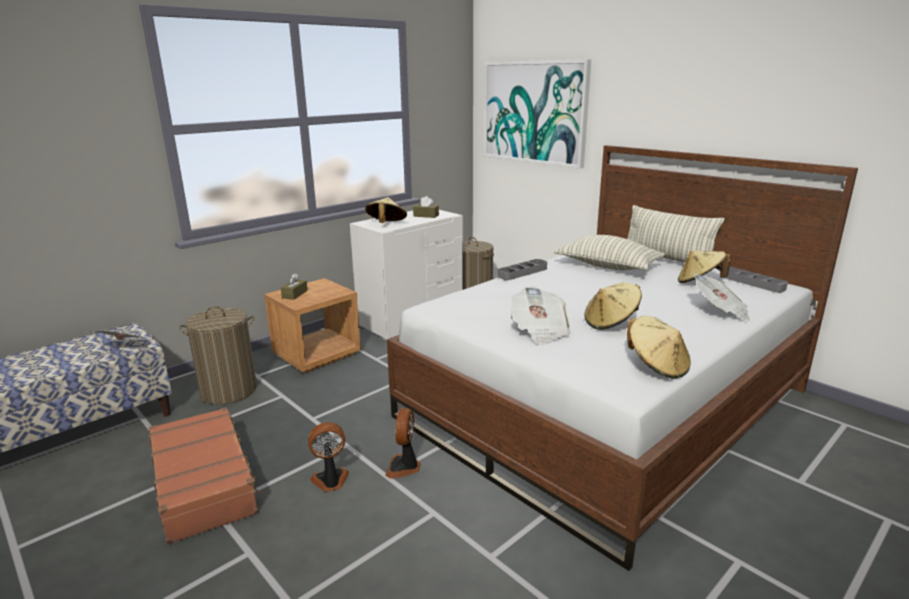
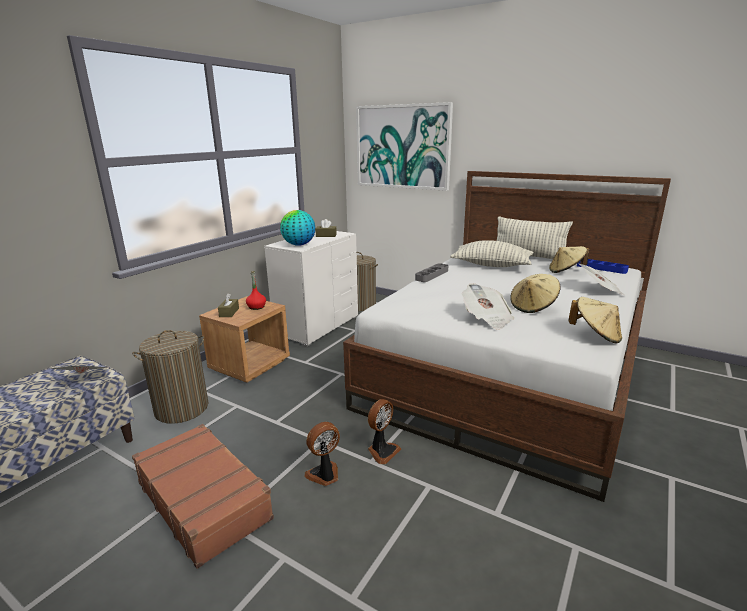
camera: 15 degrees left, 0 degrees up
beige hat [365,197,407,223] -> globe [280,210,315,246]
fan [385,408,421,478] -> fan turned 135 degrees counterclockwise [368,399,401,464]
grey tray [723,267,788,293] -> blue tray [577,259,629,274]
none -> red bottle [246,271,266,310]

